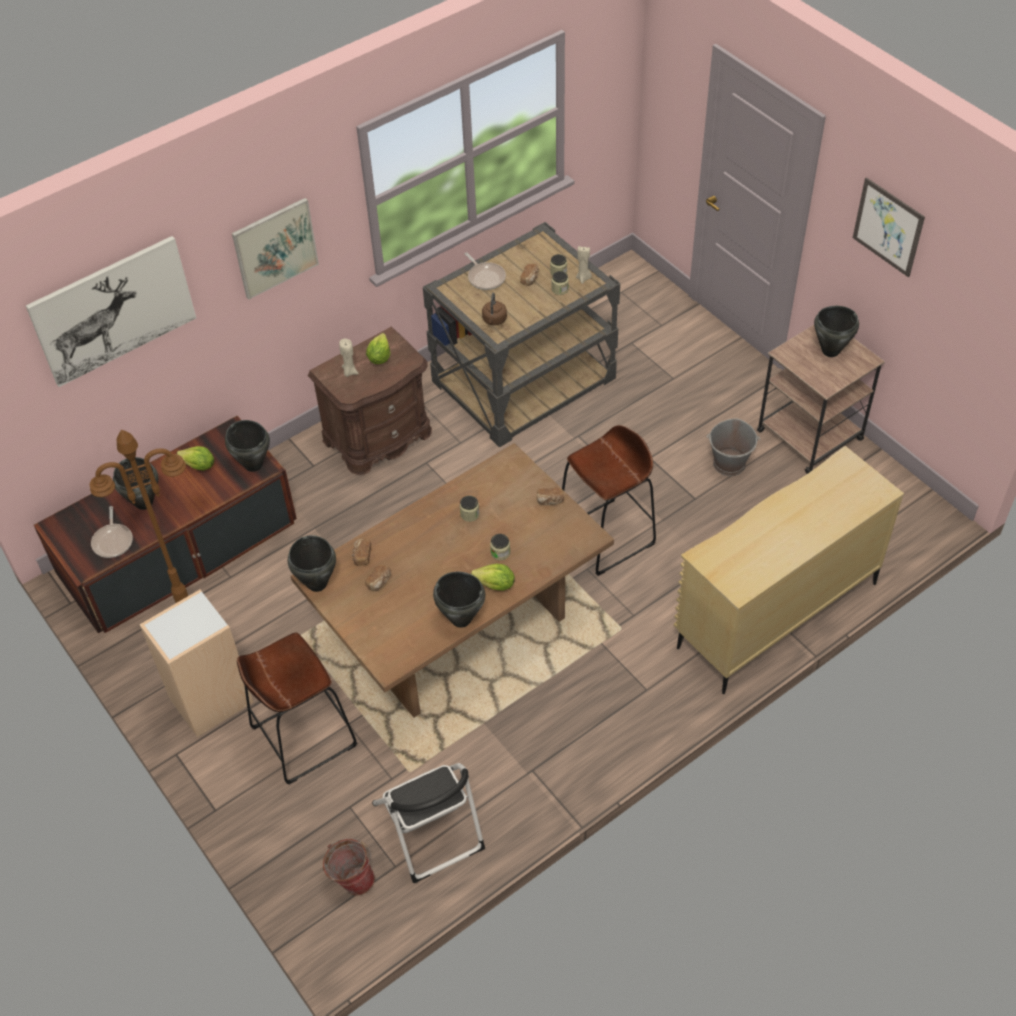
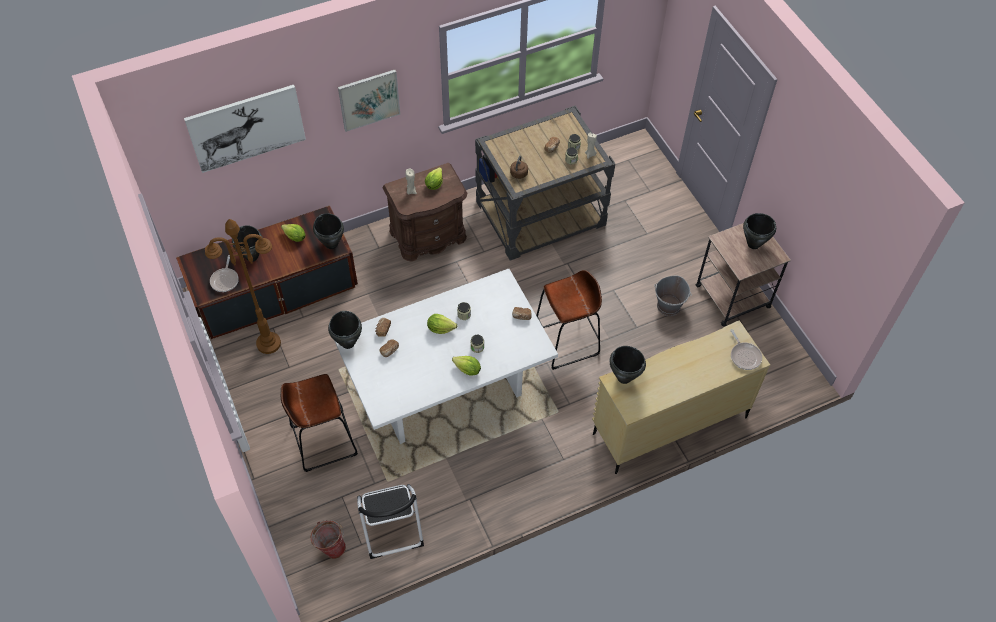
camera: 10 degrees right, 5 degrees up
bookcase [140,590,253,737] -> none
brown dining table [291,443,614,718] -> white dining table [334,269,558,444]
black cooking pot [433,572,485,628] -> black cooking pot moved to [610,346,646,384]
frying pan [465,252,506,290] -> frying pan moved to [730,329,762,370]
picture [853,177,925,277] -> none
none -> lettuce [427,314,457,334]

